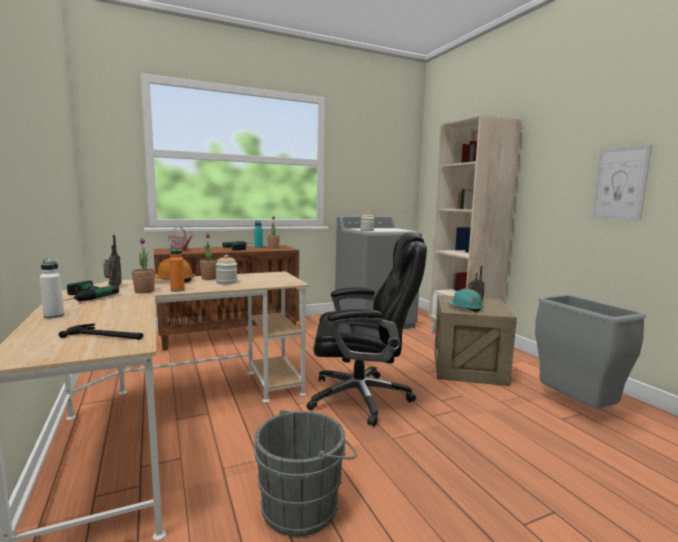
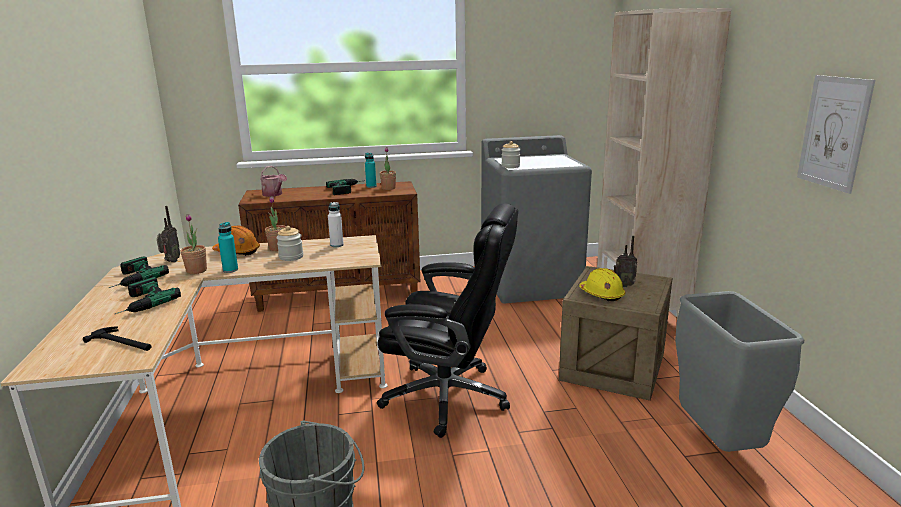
camera: 15 degrees right, 10 degrees up
white bottle [39,259,64,318] -> white bottle moved to [328,202,344,247]
orange bottle [169,246,185,292] -> turquoise bottle [218,222,238,273]
turquoise hard hat [447,288,484,312] -> yellow hard hat [579,268,625,301]
none -> power drill [115,277,181,314]

